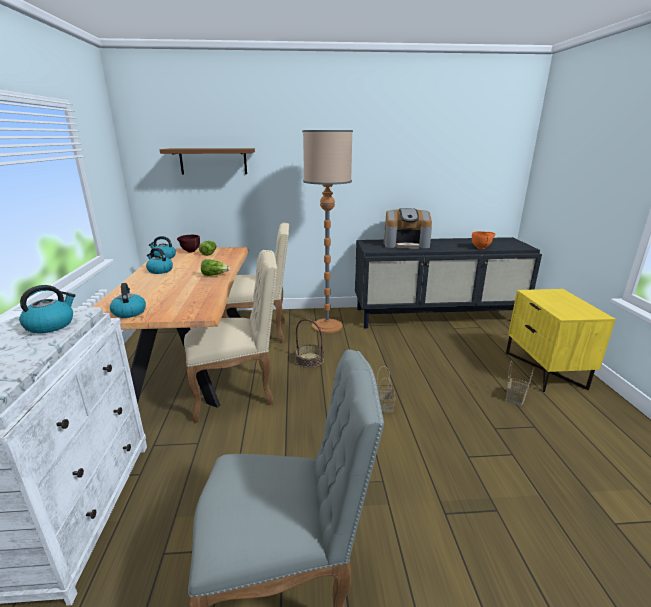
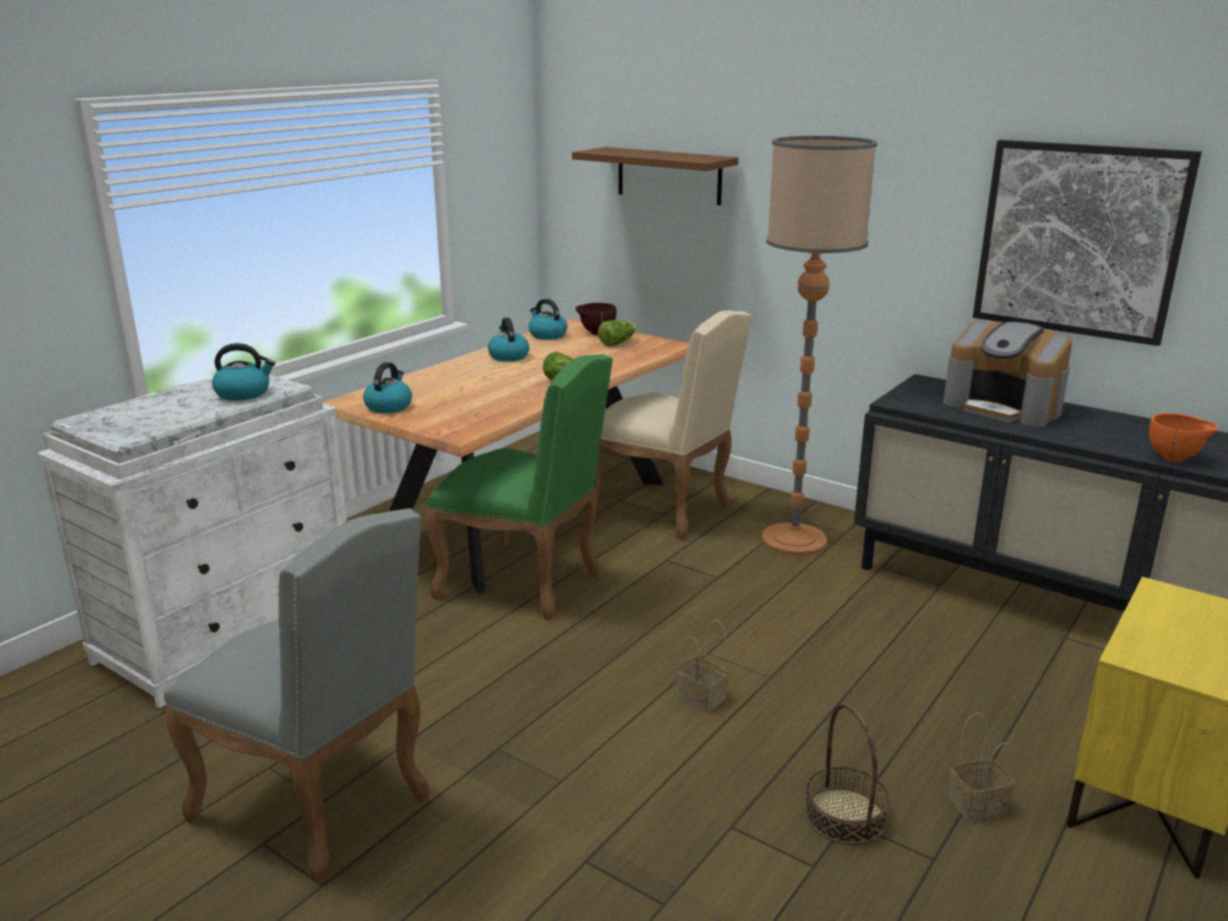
camera: 40 degrees right, 0 degrees up
beige chair [184,250,277,422] -> green chair [427,354,613,621]
basket [295,319,324,368] -> basket moved to [804,703,890,845]
none -> picture [973,140,1202,346]

